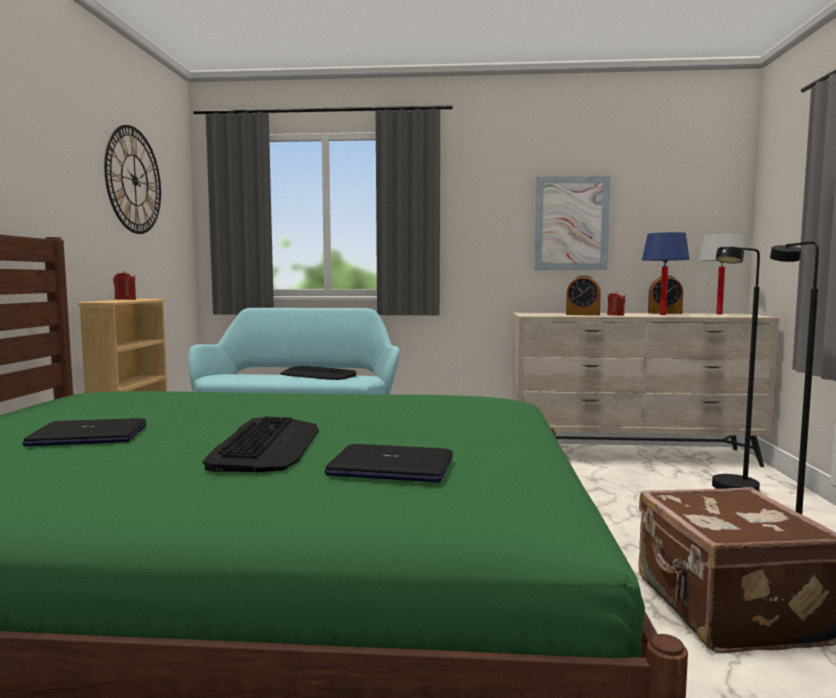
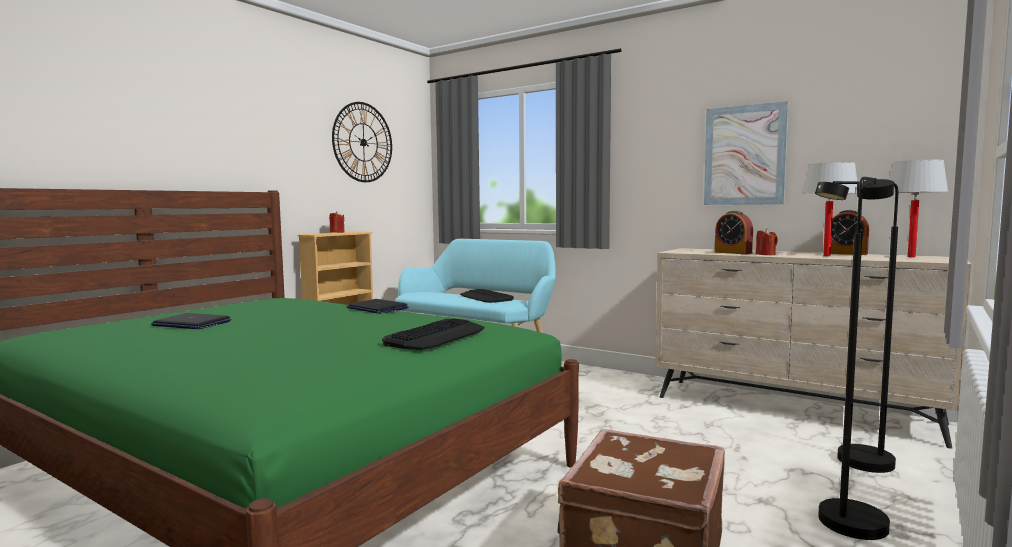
camera: 30 degrees right, 0 degrees up
keyboard [203,416,319,472] -> keyboard moved to [382,318,485,350]
laptop [324,444,453,483] -> laptop moved to [346,299,408,314]
blue table lamp [642,232,690,315] -> white table lamp [802,162,857,256]

